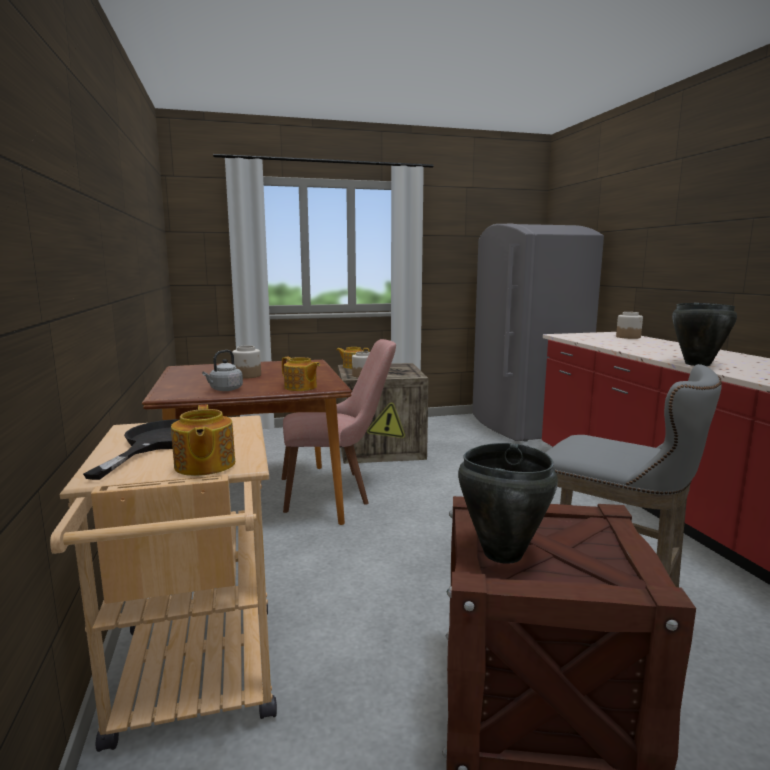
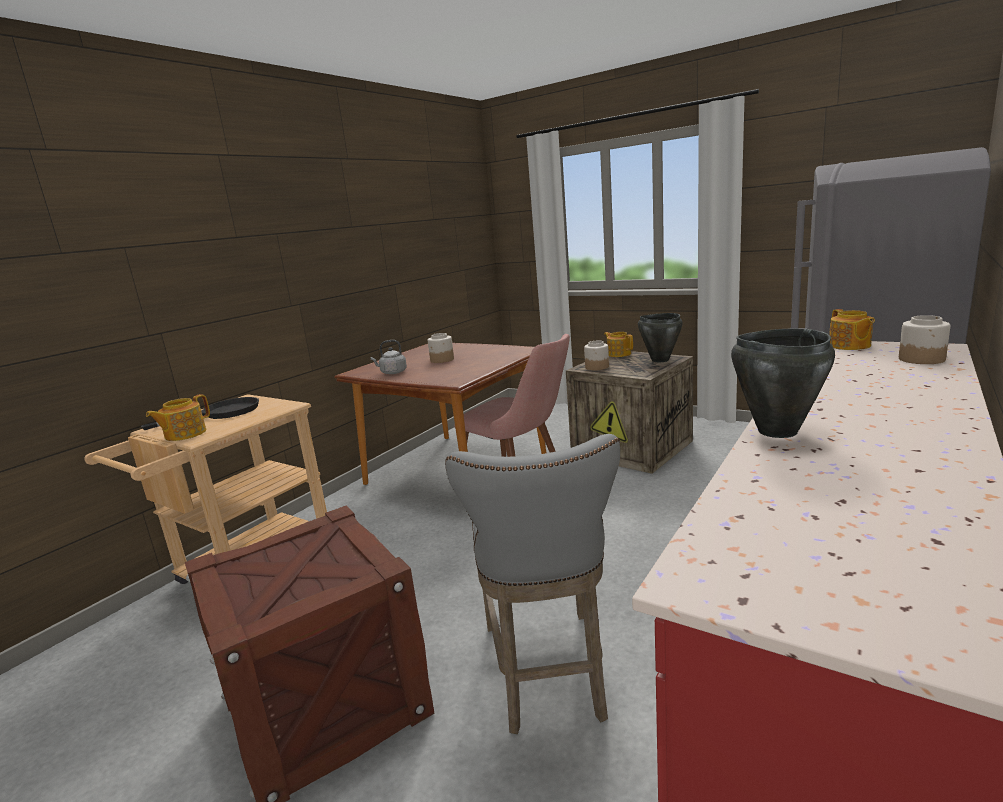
camera: 50 degrees right, 5 degrees up
teapot [282,357,320,391] -> teapot moved to [829,309,875,350]
black cooking pot [458,443,558,564] -> black cooking pot moved to [638,313,683,362]

